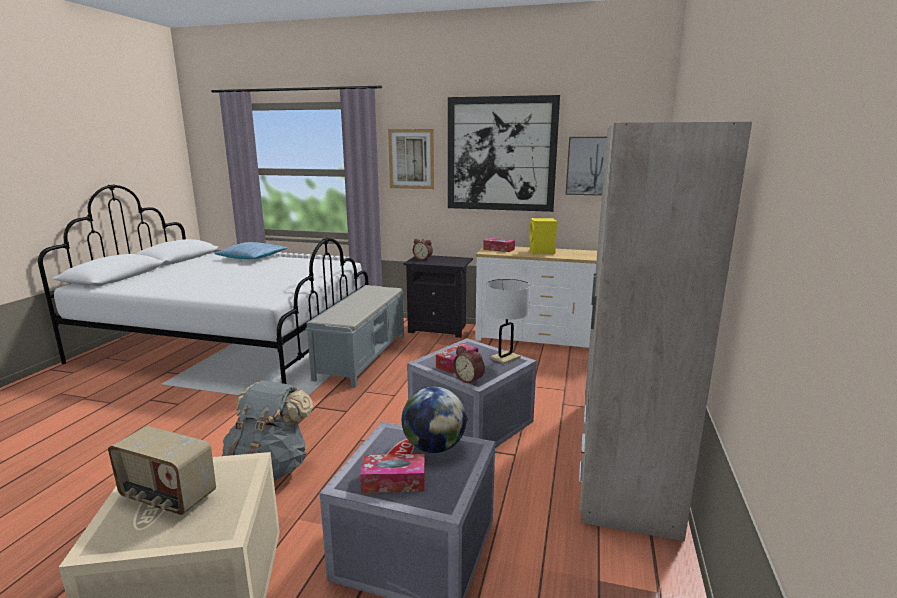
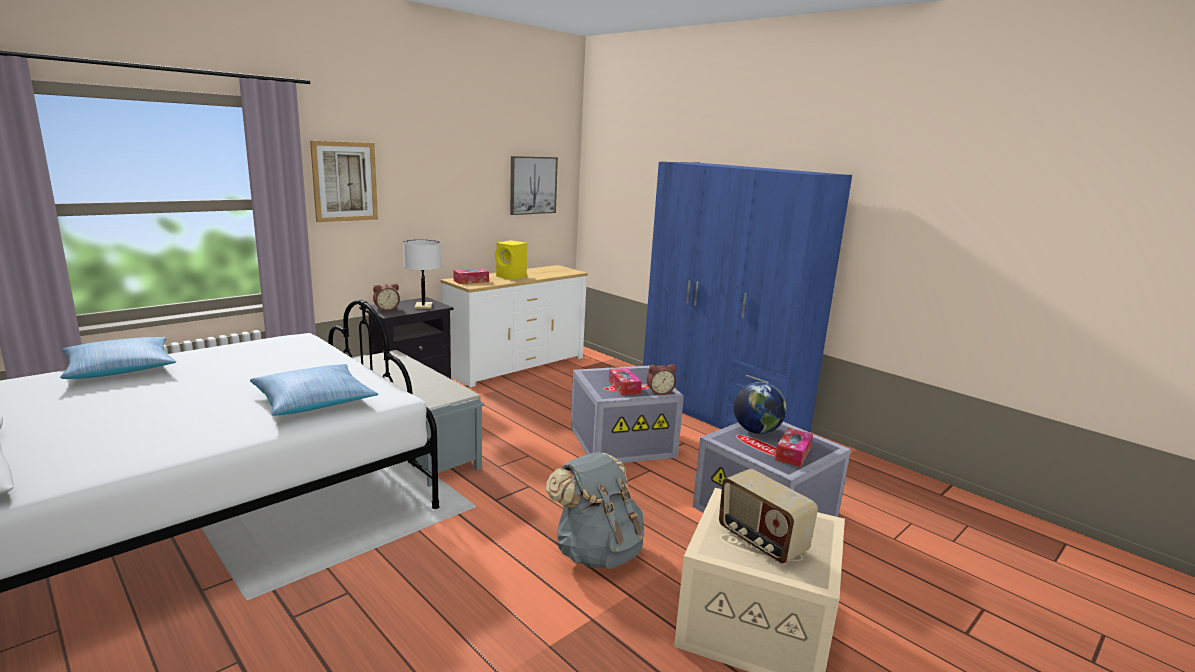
camera: 60 degrees left, 0 degrees up
radio [108,426,216,515] -> radio turned 90 degrees clockwise [719,469,818,564]
picture [448,95,560,212] -> none
white table lamp [486,279,530,364] -> white table lamp moved to [403,240,441,309]
beige wardrobe [579,122,752,541] -> blue wardrobe [643,162,852,432]
none -> pillow [250,364,378,416]

